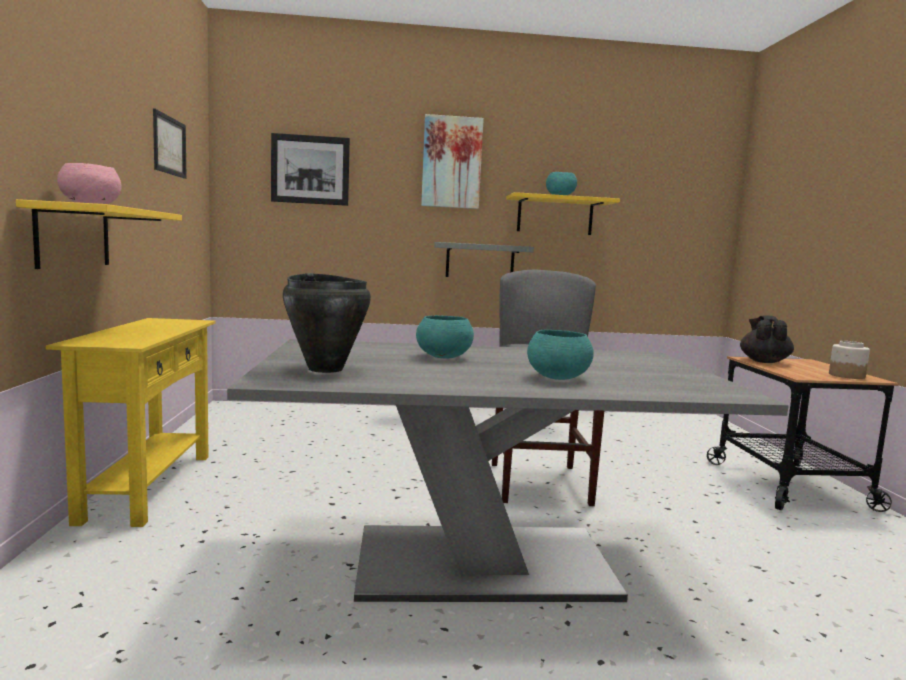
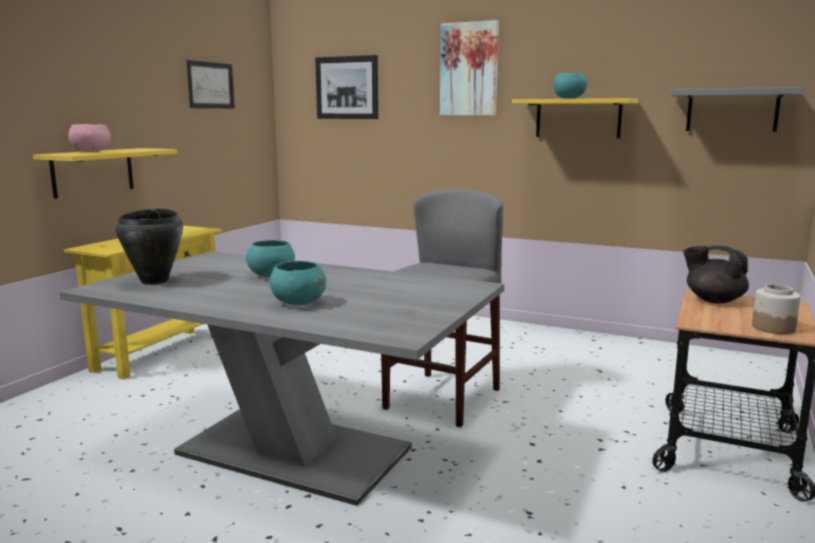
camera: 30 degrees right, 5 degrees up
grey shelf [434,242,534,277] -> grey shelf moved to [670,87,804,132]
black teapot [740,316,794,363] -> black teapot turned 90 degrees counterclockwise [683,246,749,303]

